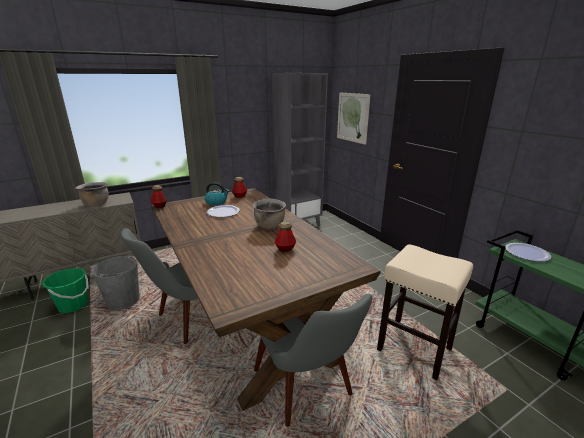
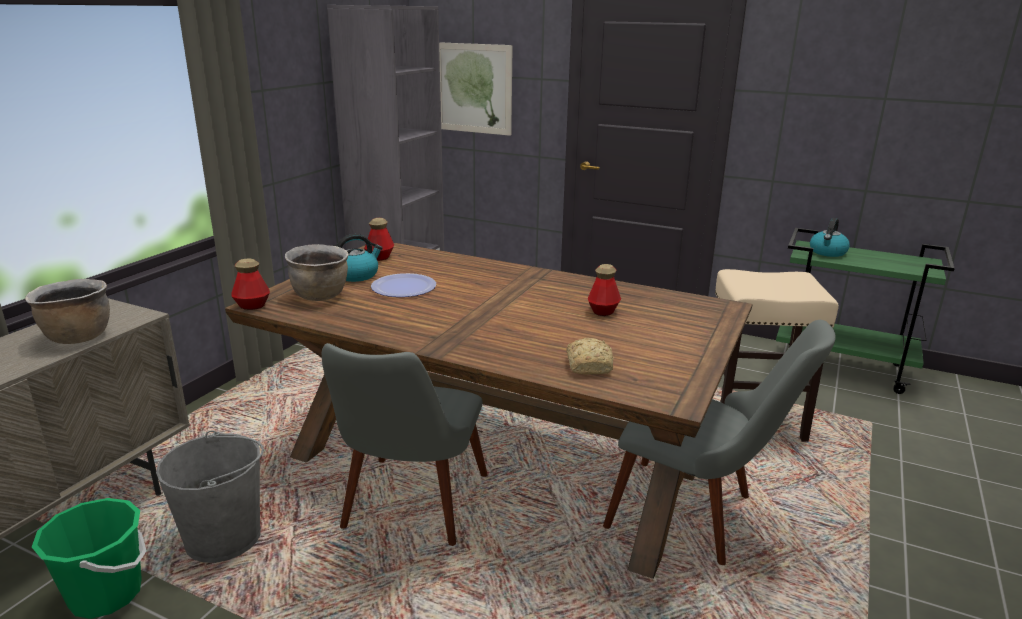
camera: 35 degrees left, 0 degrees up
brown cooking pot [253,199,286,230] -> brown cooking pot moved to [285,244,349,301]
plate [505,243,551,262] -> kettle [810,218,850,257]
none -> bread [566,338,614,375]

